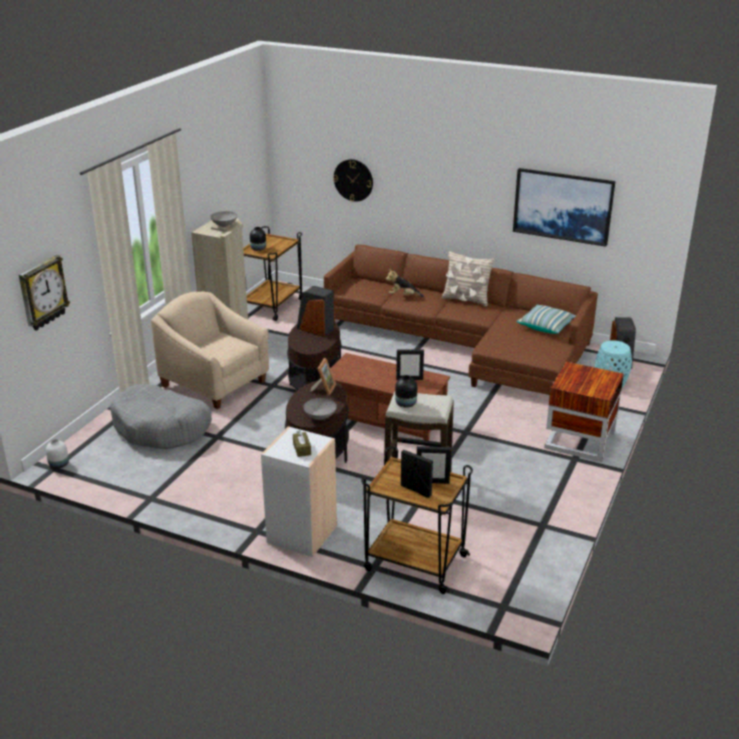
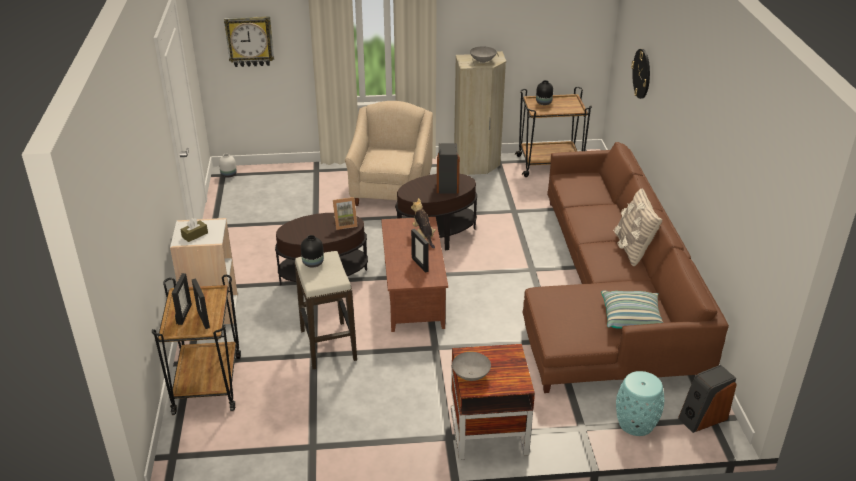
camera: 60 degrees right, 5 degrees up
grey dog bed [110,384,212,449] -> none
grey bowl [303,398,337,420] -> grey bowl moved to [452,352,491,381]
plush toy [386,269,424,297] -> plush toy moved to [411,198,436,249]
picture [513,168,616,247] -> none

